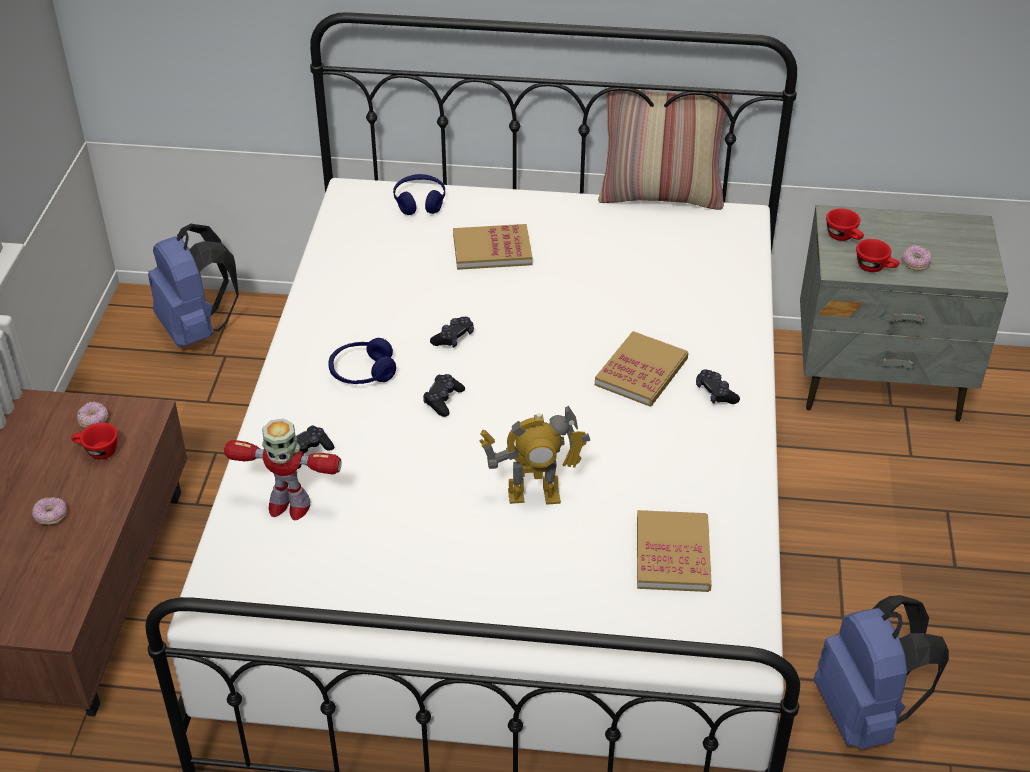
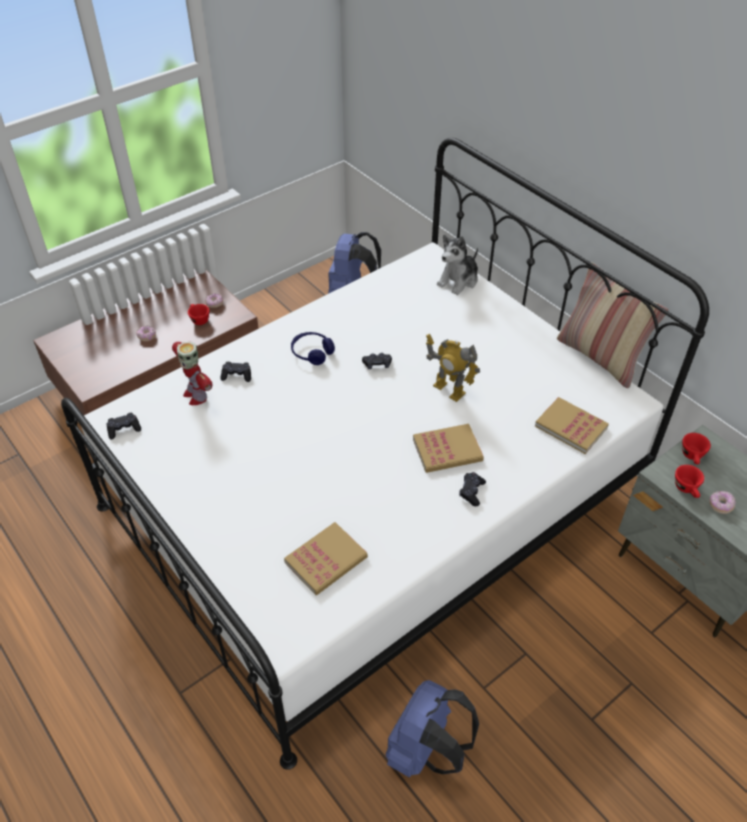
camera: 45 degrees right, 5 degrees up
blue headphones [393,174,445,215] -> plush toy [437,235,478,295]
black game controller [423,374,465,417] -> black game controller moved to [106,413,141,440]
book [453,224,532,270] -> book moved to [535,397,609,454]
toy robot [479,406,590,505] -> toy robot moved to [426,334,480,402]

